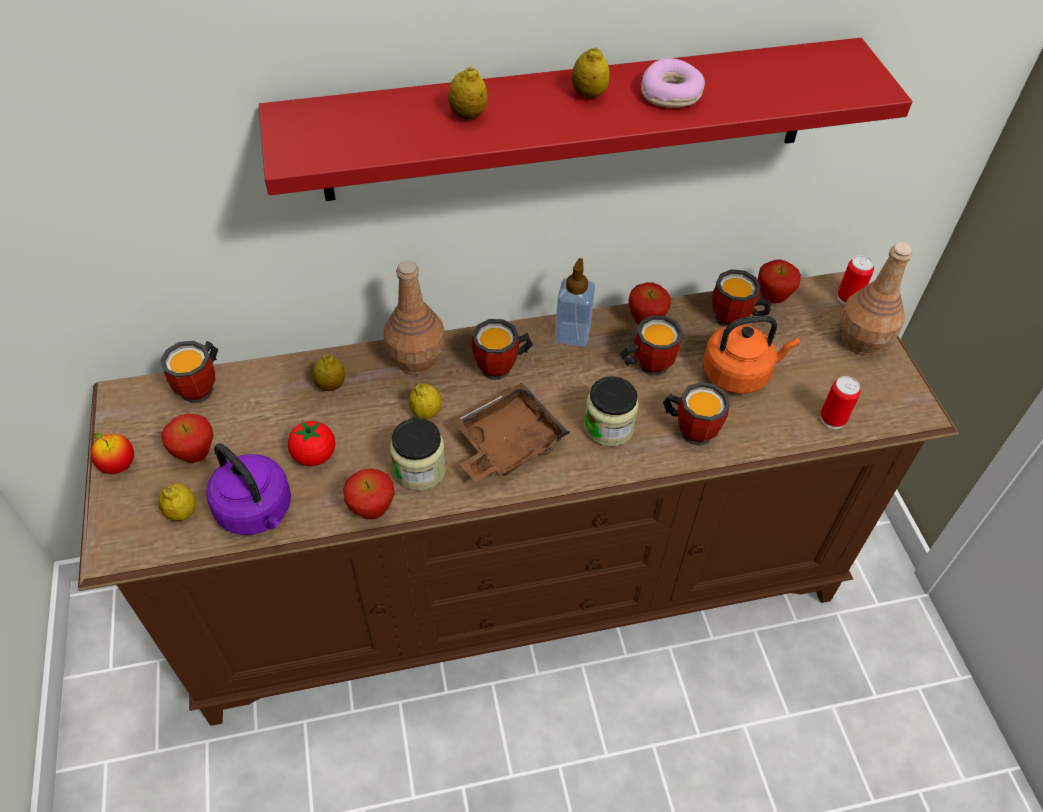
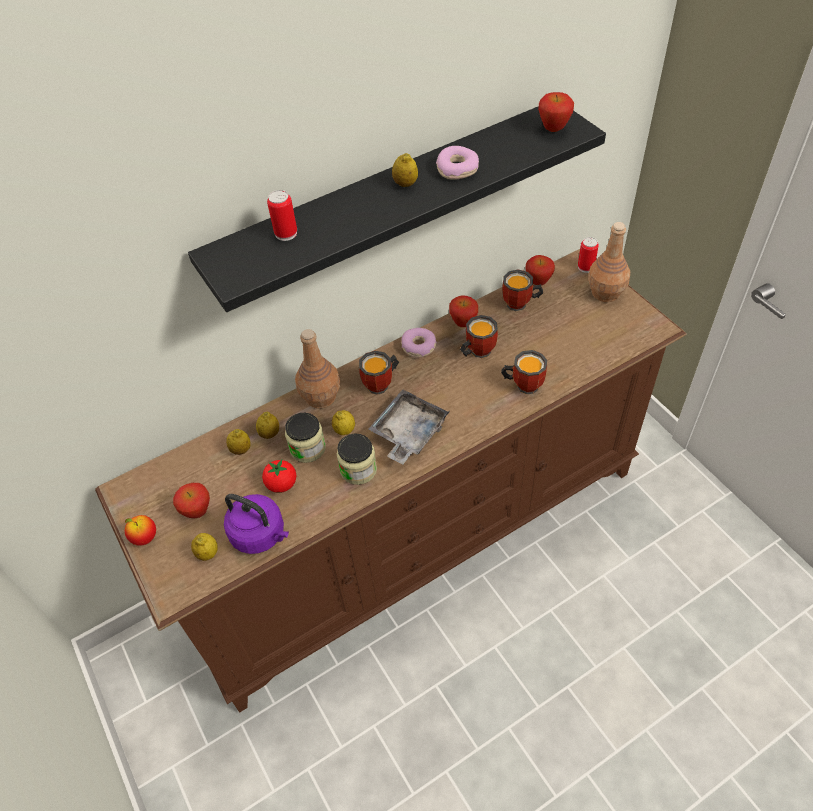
camera: 15 degrees left, 0 degrees up
mug [160,341,219,403] -> none
red shelf [259,38,912,201] -> black shelf [188,106,606,312]
apple [343,469,395,519] -> apple moved to [538,92,574,132]
lemon [448,67,487,120] -> lemon moved to [226,429,250,455]
brown tray [452,382,570,483] -> grey tray [369,389,449,464]
soap dispenser [555,258,595,347] -> donut [401,328,437,357]
jar [584,377,639,447] -> jar moved to [285,413,326,463]
orange kettle [703,315,800,394] -> none
can [820,376,861,429] -> can moved to [267,190,297,241]

